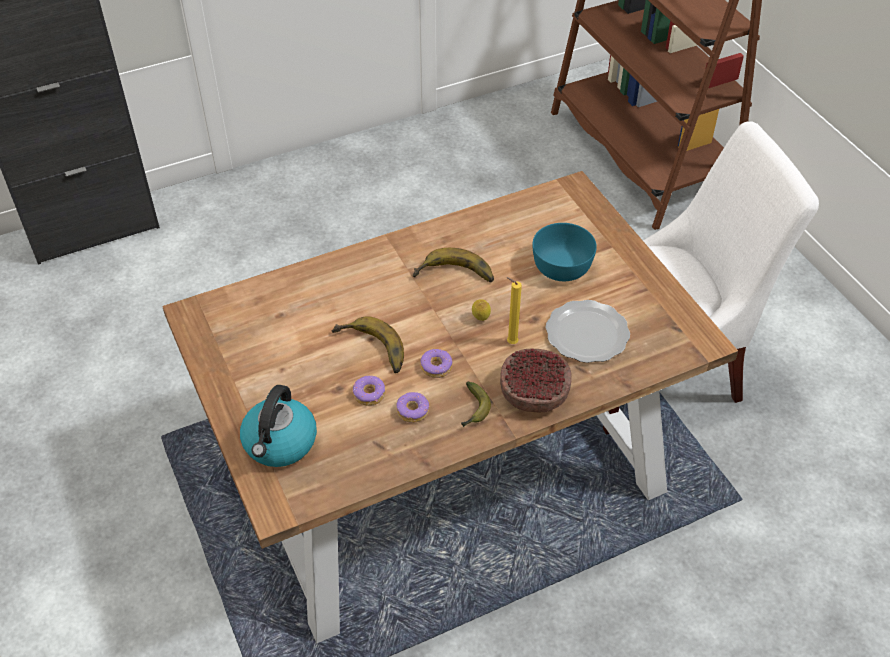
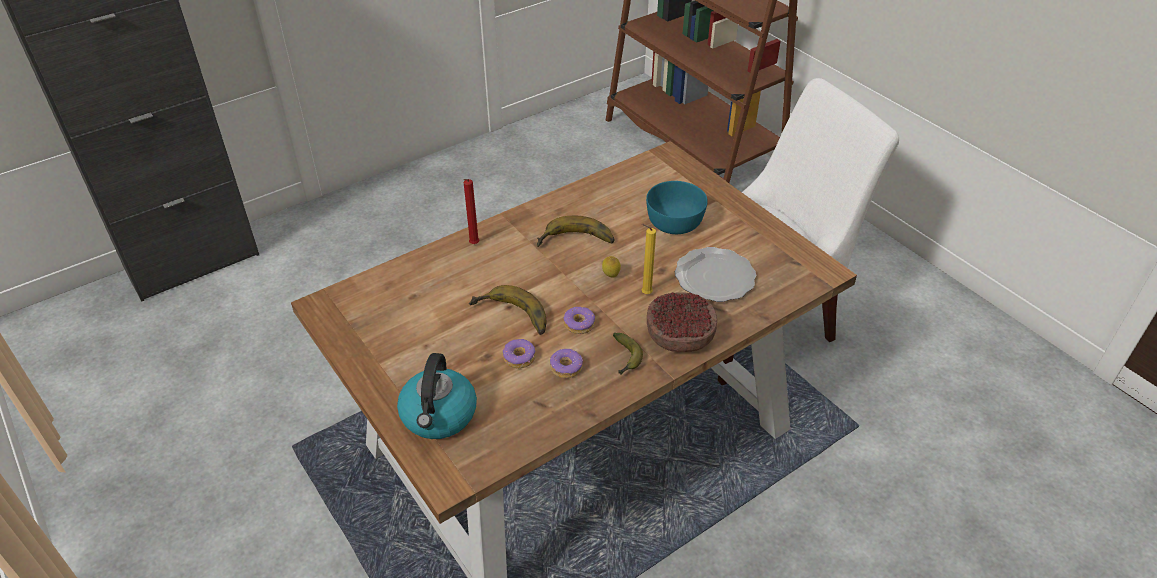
camera: 10 degrees left, 5 degrees down
none -> red candle [464,179,479,244]

